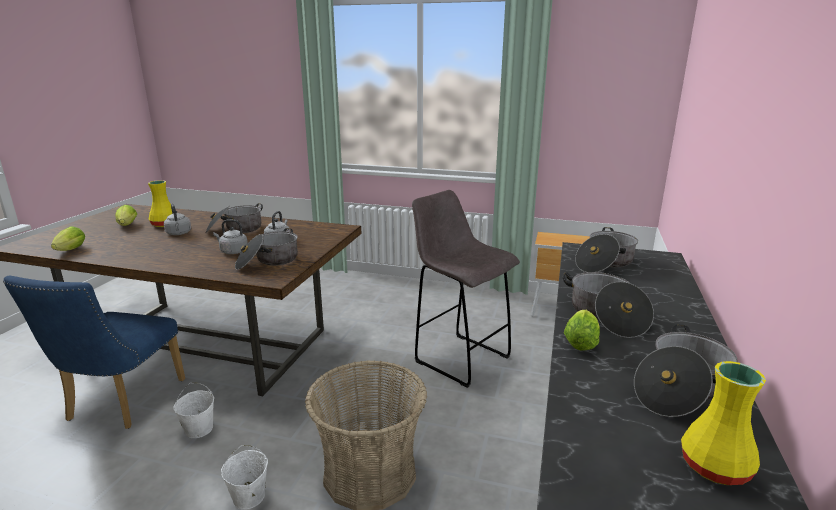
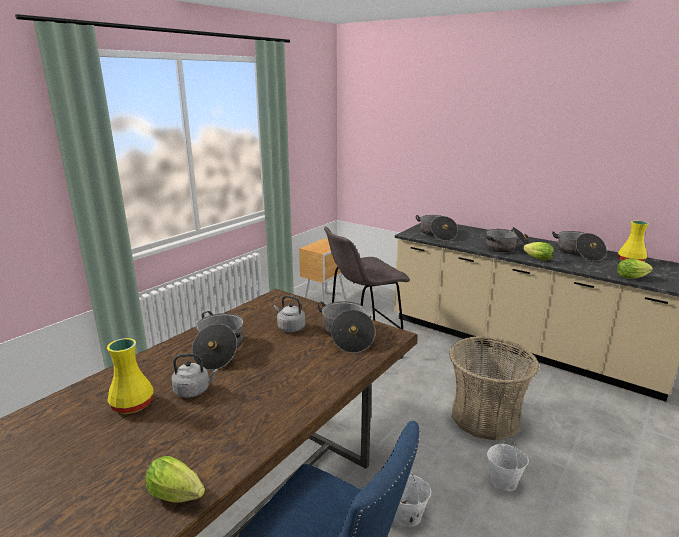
camera: 70 degrees left, 0 degrees up
lettuce [115,205,137,226] -> lettuce moved to [617,259,653,279]
grey kettle [213,220,248,254] -> none

